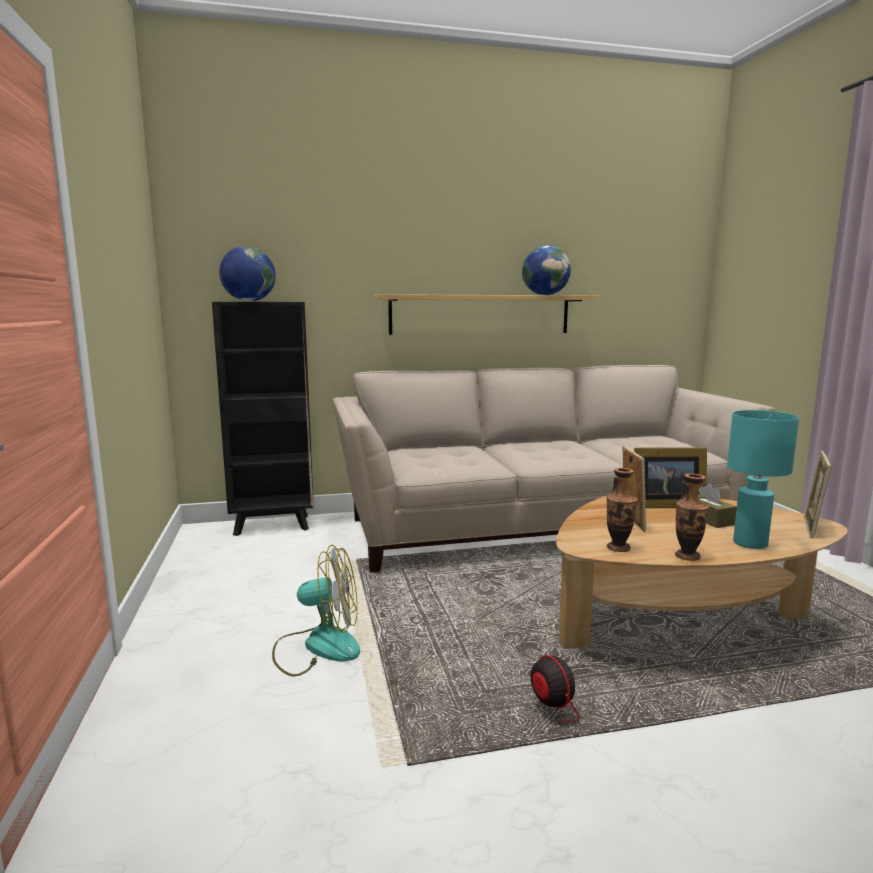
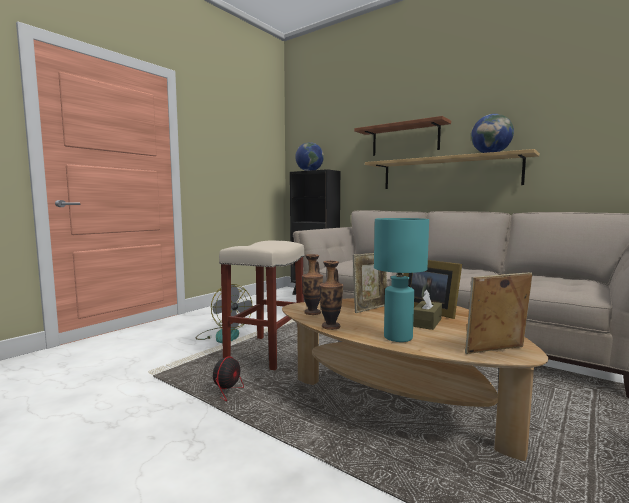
camera: 50 degrees right, 5 degrees down
none -> beige stool [219,240,305,370]
none -> shelf [354,116,451,156]

